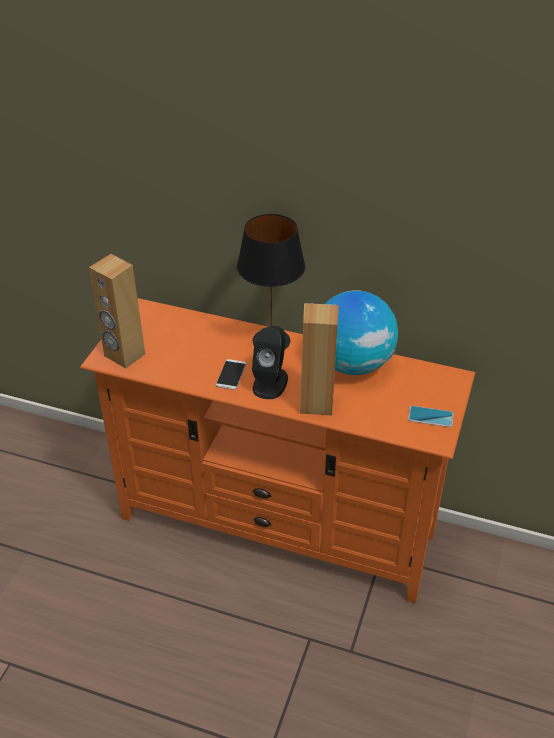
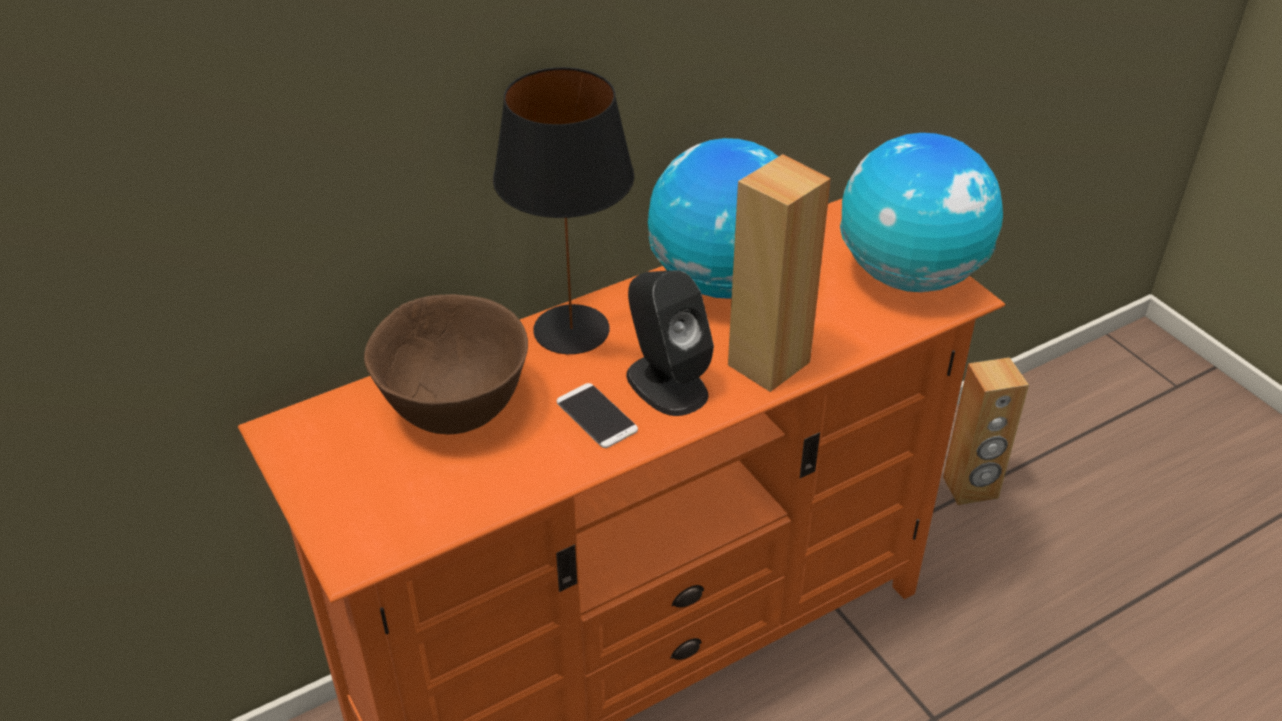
camera: 50 degrees left, 0 degrees up
brown speaker [89,254,145,368] -> brown speaker moved to [943,357,1029,505]
phone [408,406,454,427] -> globe [840,133,1003,292]
none -> brown bowl [364,294,528,434]

